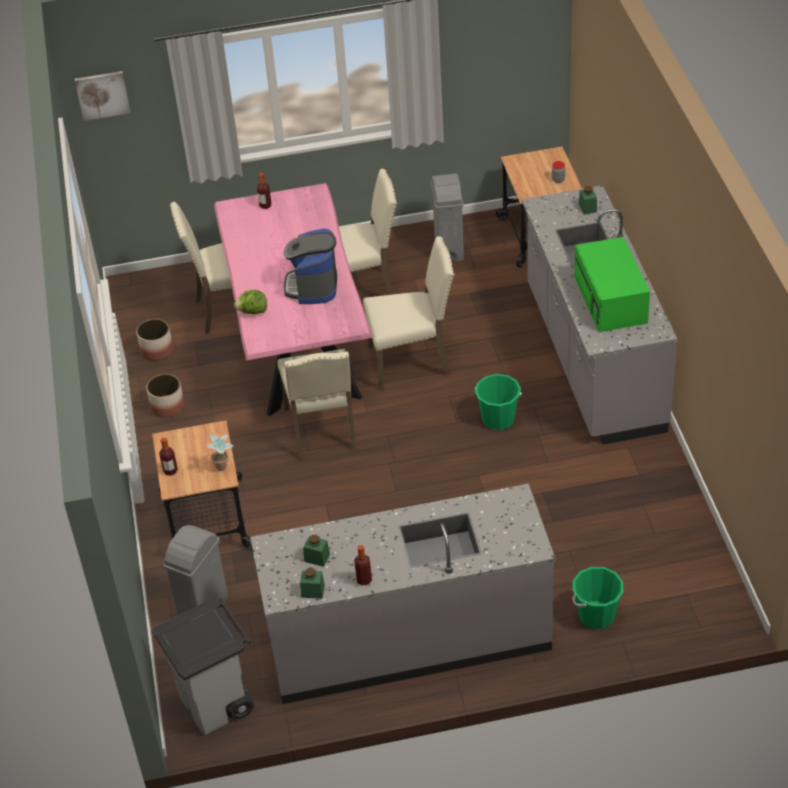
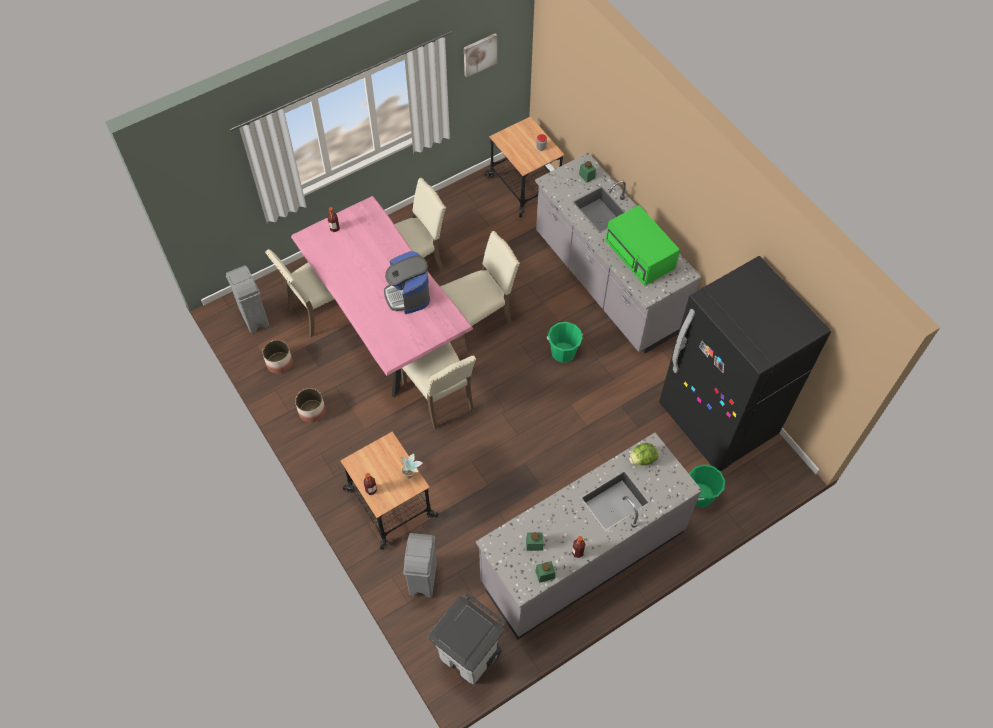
camera: 25 degrees left, 15 degrees up
picture [75,71,131,121] -> picture moved to [464,33,497,78]
lettuce [234,290,267,314] -> lettuce moved to [629,443,658,465]
grey trash can [431,173,464,261] -> grey trash can moved to [226,265,269,333]
none -> black fridge [659,256,831,472]

